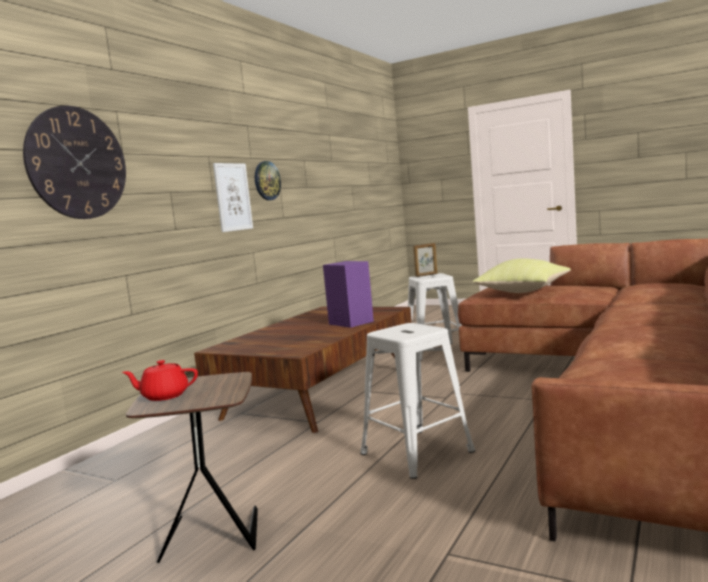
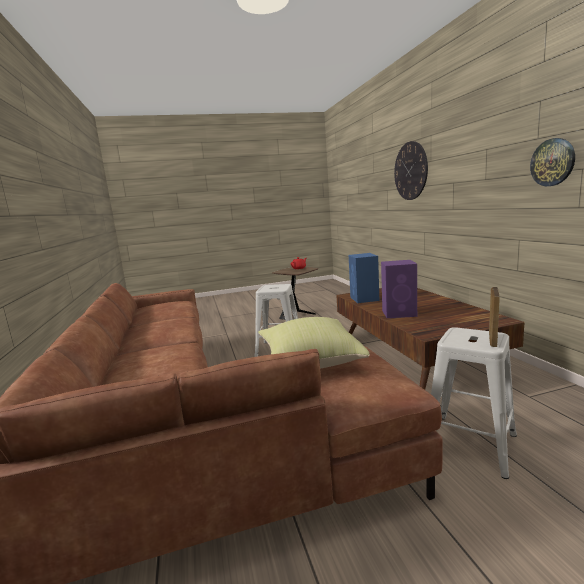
camera: 135 degrees right, 5 degrees up
picture [213,163,253,232] -> none
none -> blue speaker [349,253,379,303]

